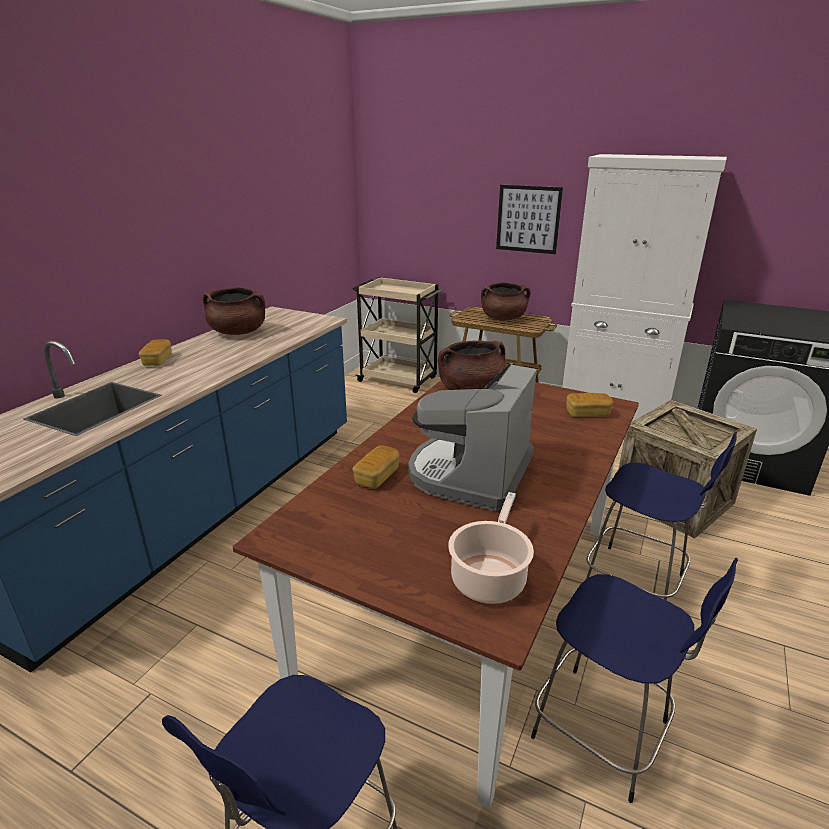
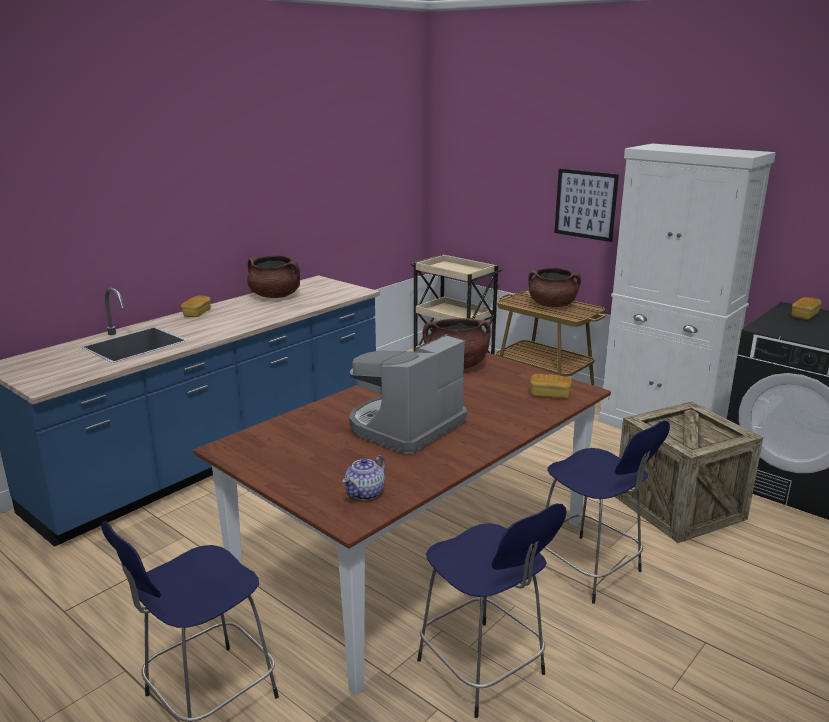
camera: 15 degrees right, 5 degrees down
bread [353,445,399,489] -> bread moved to [792,297,822,320]
cooking pot [448,492,534,604] -> teapot [342,455,386,501]

